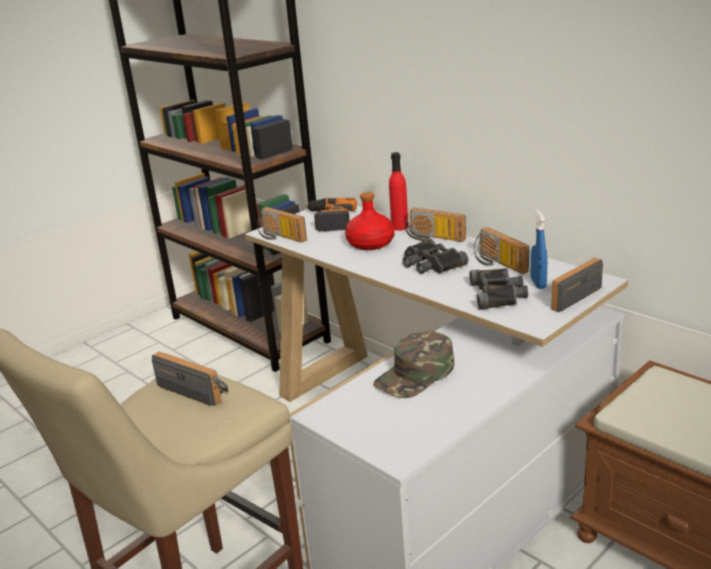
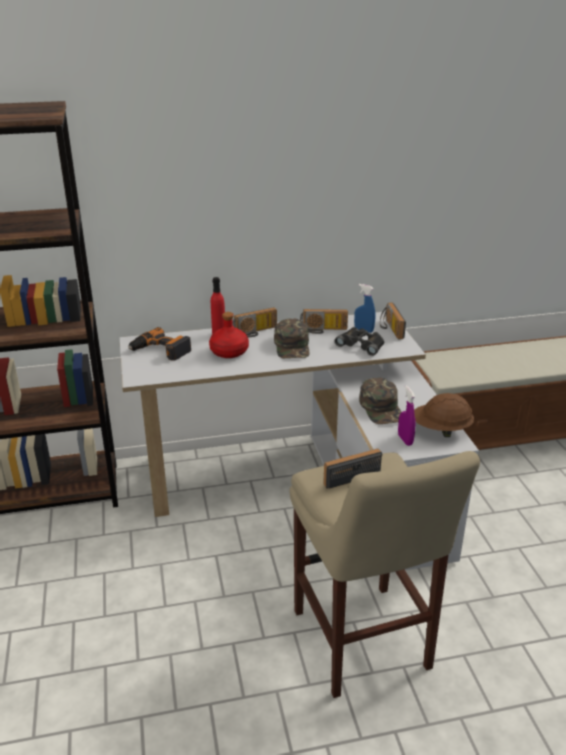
camera: 60 degrees left, 5 degrees up
radio [257,207,307,243] -> none
black binoculars [402,238,468,274] -> green cap [274,319,310,358]
none -> purple spray bottle [398,385,415,446]
none -> brown hard hat [414,393,474,437]

